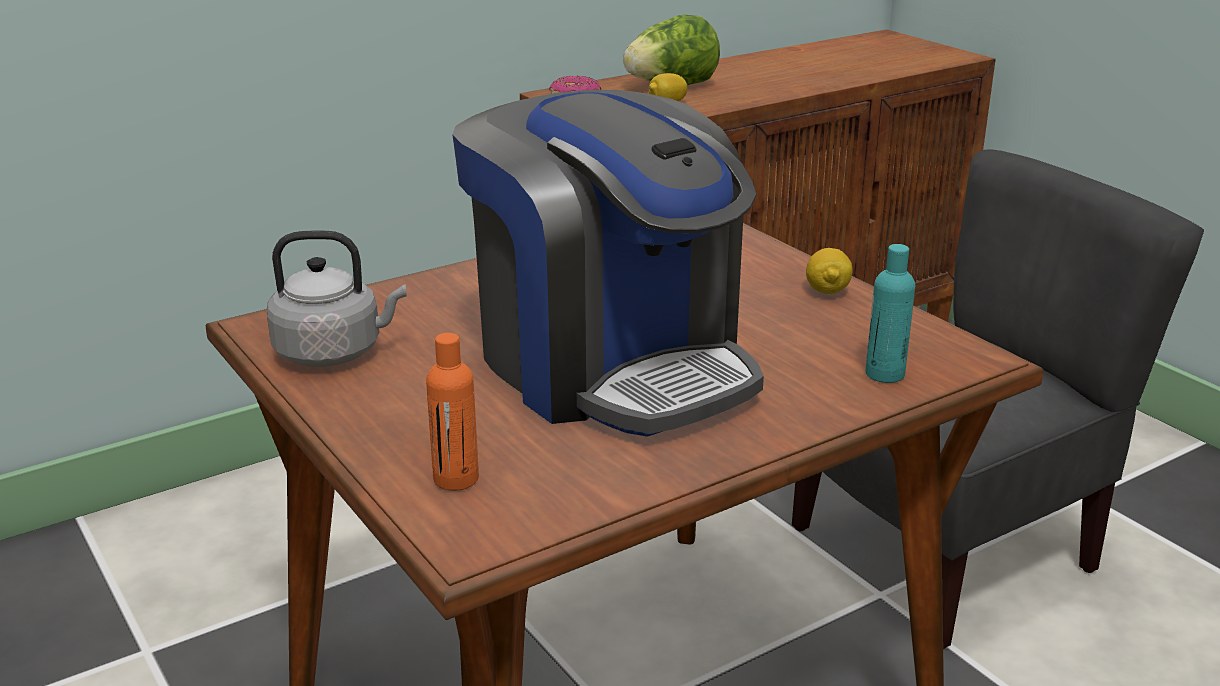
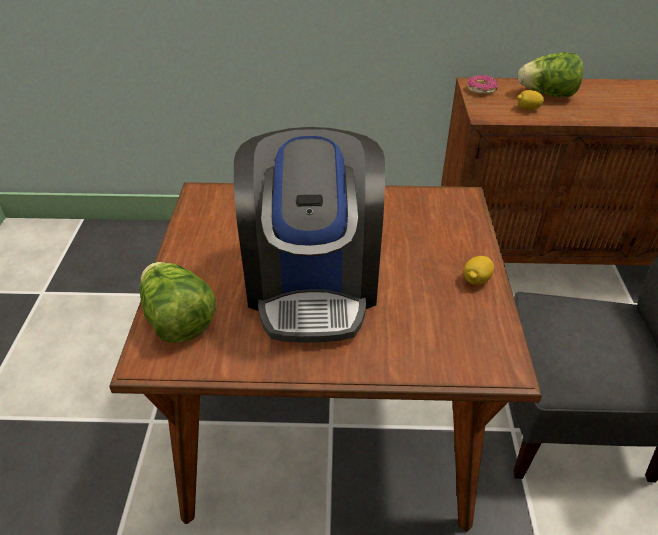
camera: 35 degrees right, 15 degrees up
grey kettle [267,230,407,367] -> none
orange bottle [426,333,479,491] -> lettuce [139,262,216,343]
turquoise bottle [865,244,916,383] -> none

